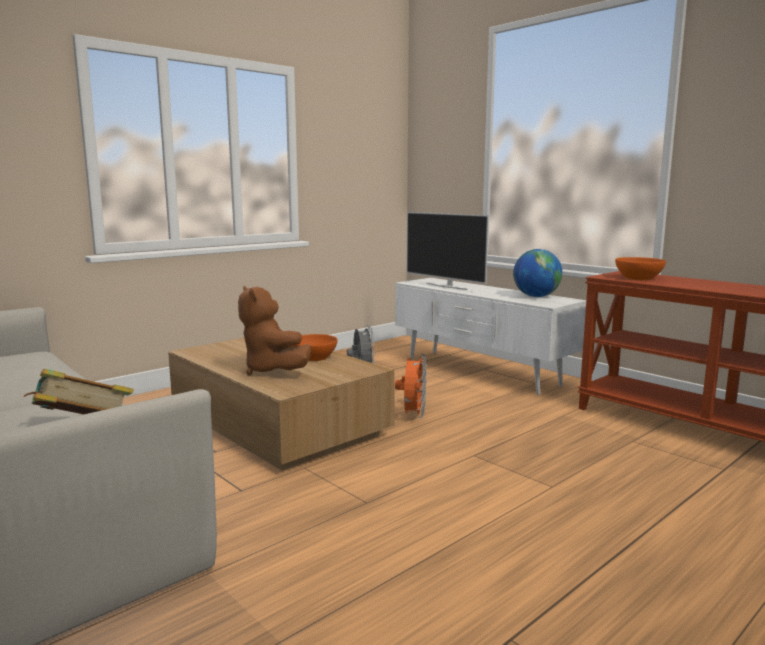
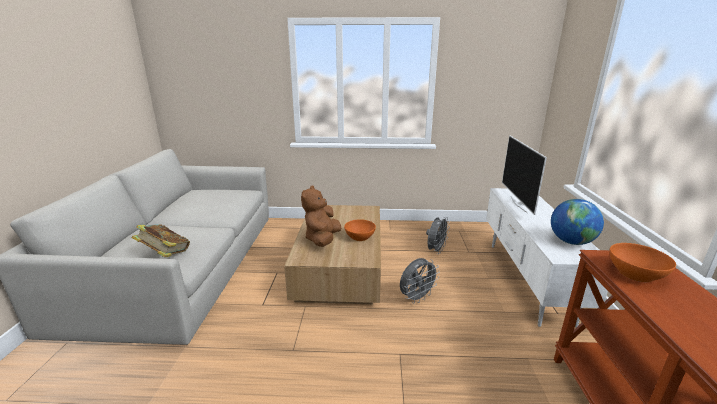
camera: 45 degrees right, 10 degrees up
orange fan [395,354,427,418] -> grey fan [400,258,440,304]

